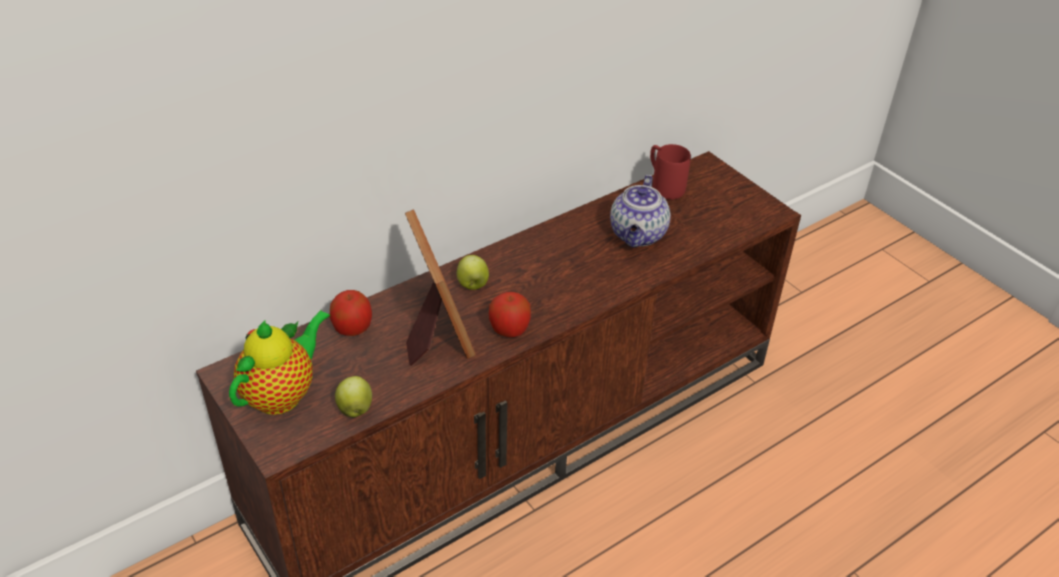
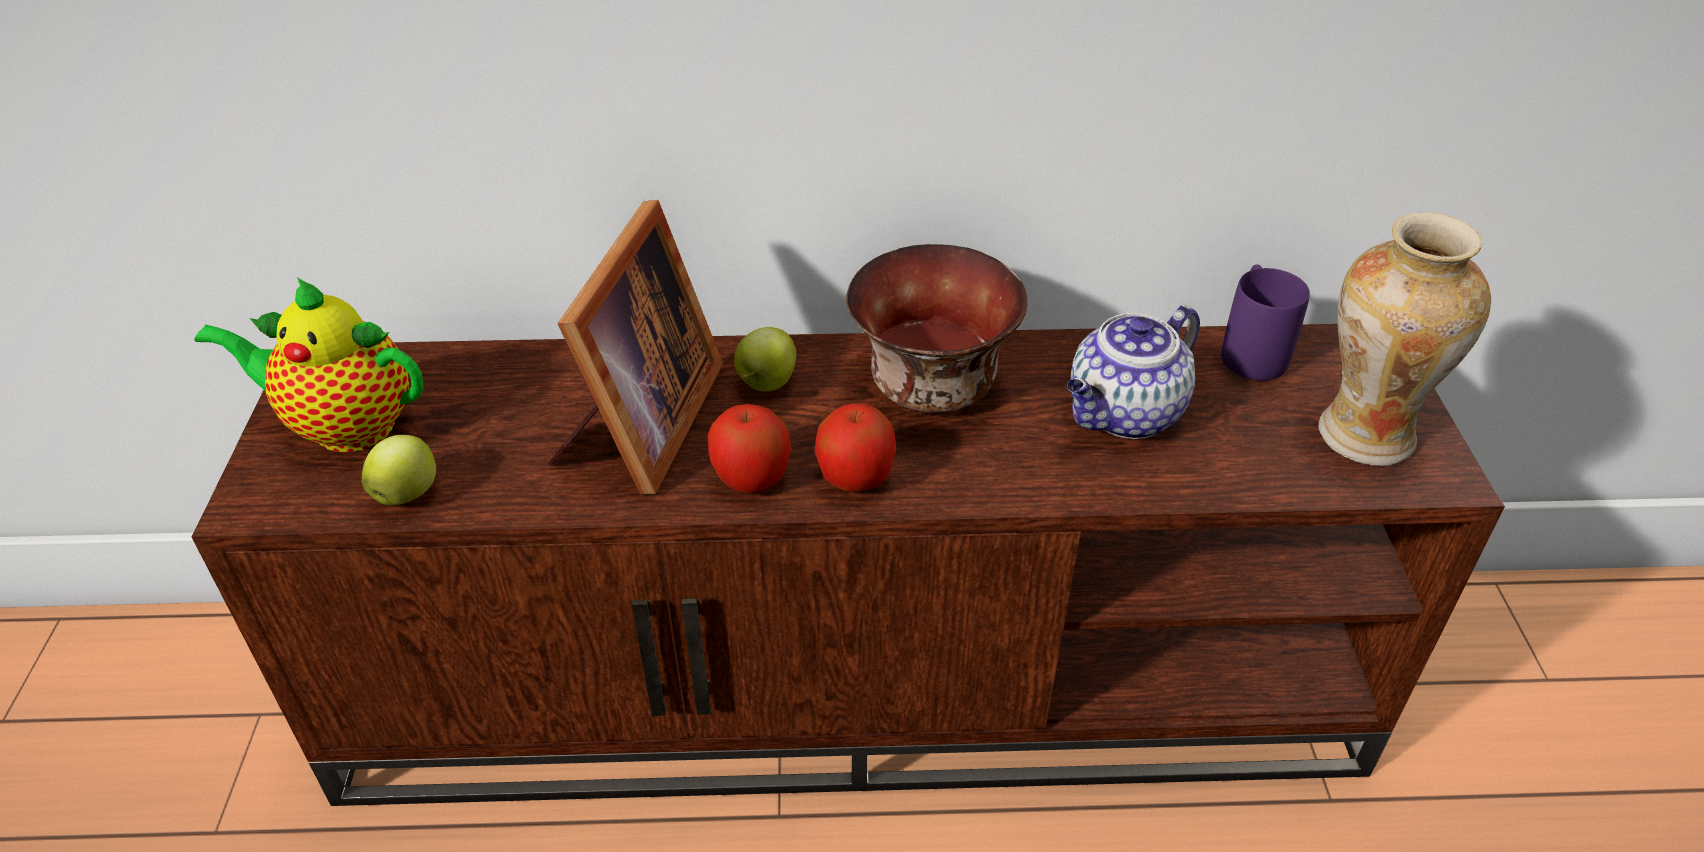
camera: 35 degrees right, 0 degrees up
teapot [229,310,330,415] -> teapot turned 150 degrees counterclockwise [195,278,423,452]
apple [330,290,372,336] -> apple moved to [814,403,896,492]
red mug [650,144,691,199] -> purple mug [1221,264,1310,381]
none -> bowl [846,244,1027,413]
none -> vase [1318,212,1491,466]

